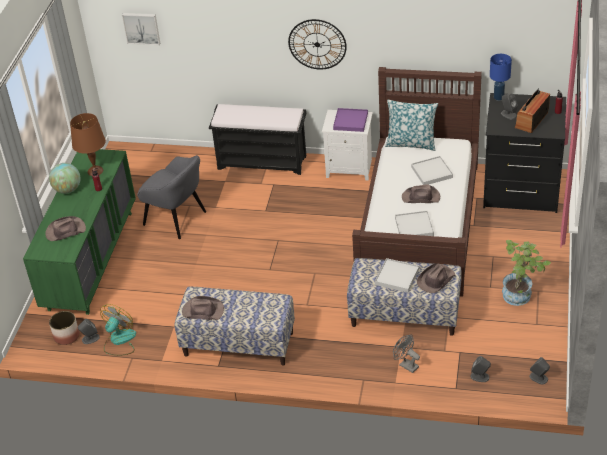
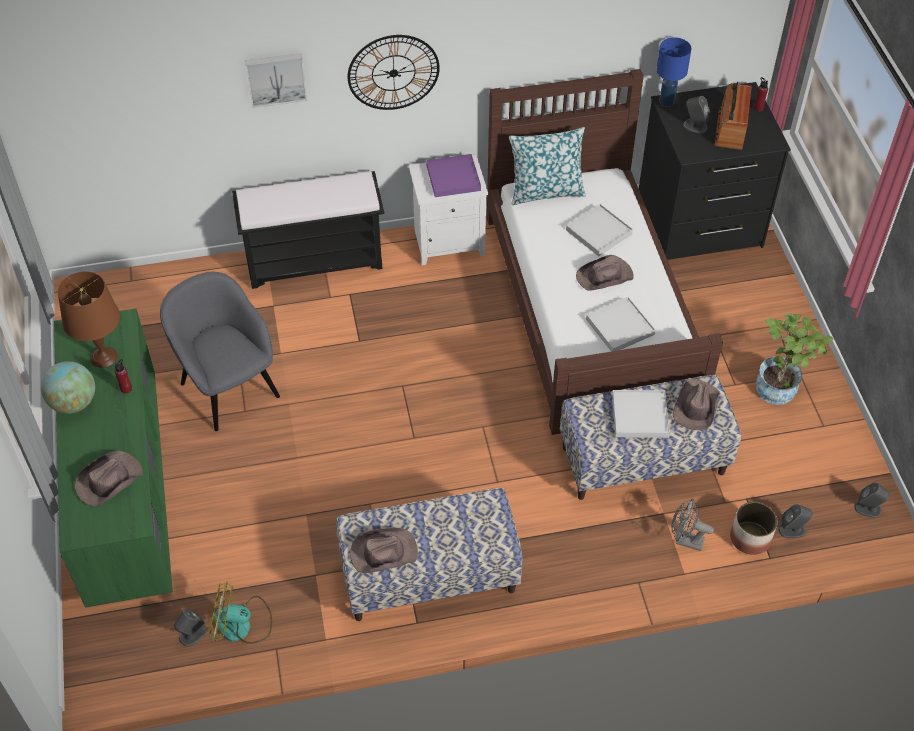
camera: 25 degrees left, 10 degrees up
planter [49,311,80,345] -> planter moved to [730,502,778,555]
fan [100,304,136,356] -> fan turned 90 degrees counterclockwise [209,581,272,644]
picture [122,13,160,45] -> picture moved to [245,53,307,108]
grey armchair [137,155,206,239] -> grey armchair turned 135 degrees counterclockwise [160,271,280,431]

